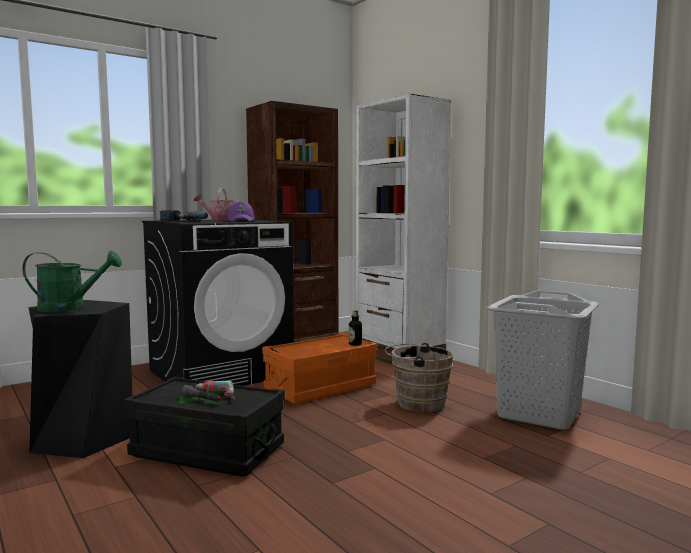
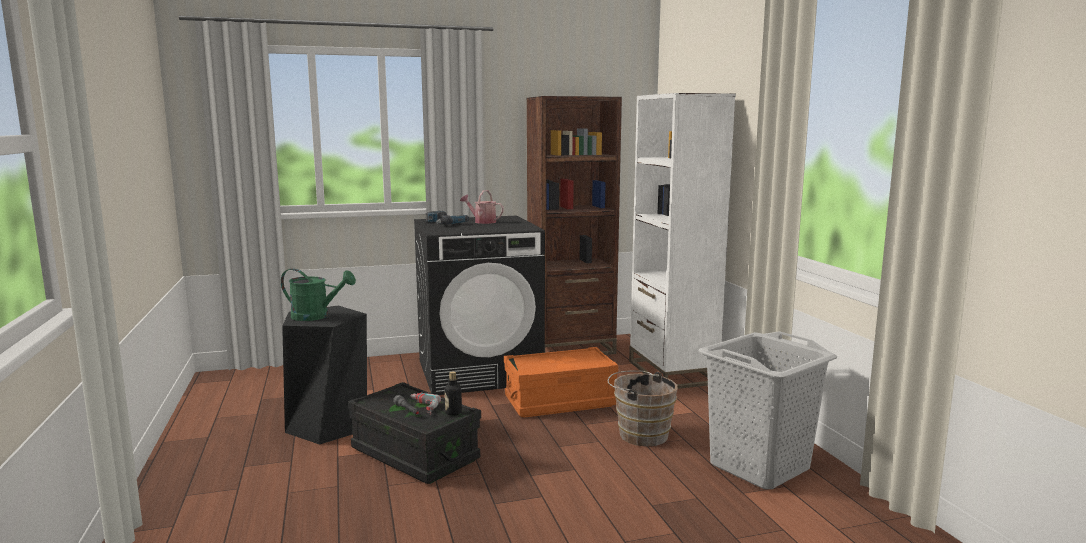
camera: 20 degrees right, 5 degrees up
purple cap [227,201,255,222] -> none
bottle [349,310,362,346] -> bottle moved to [445,371,462,416]

